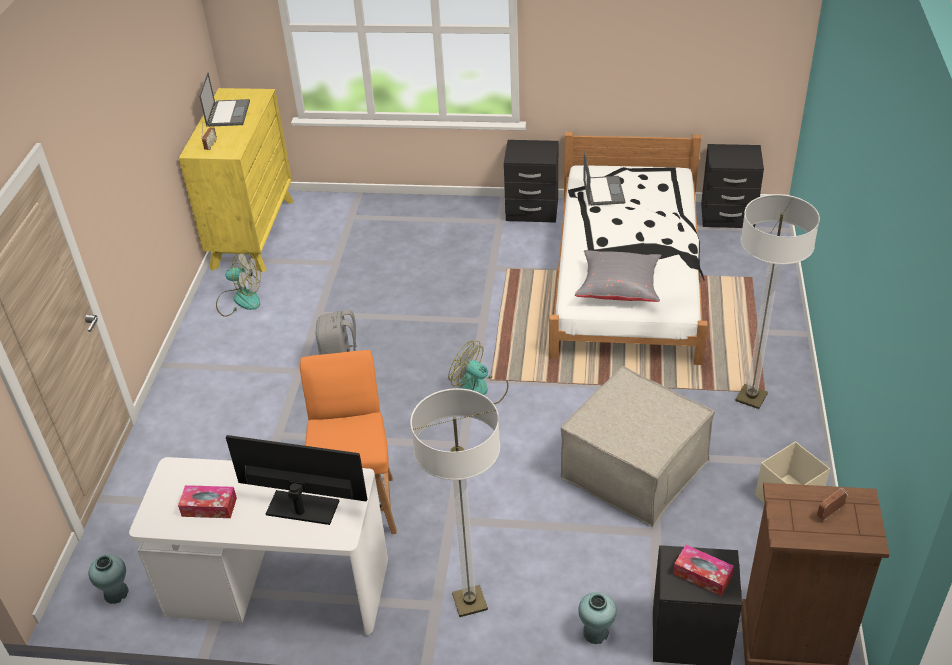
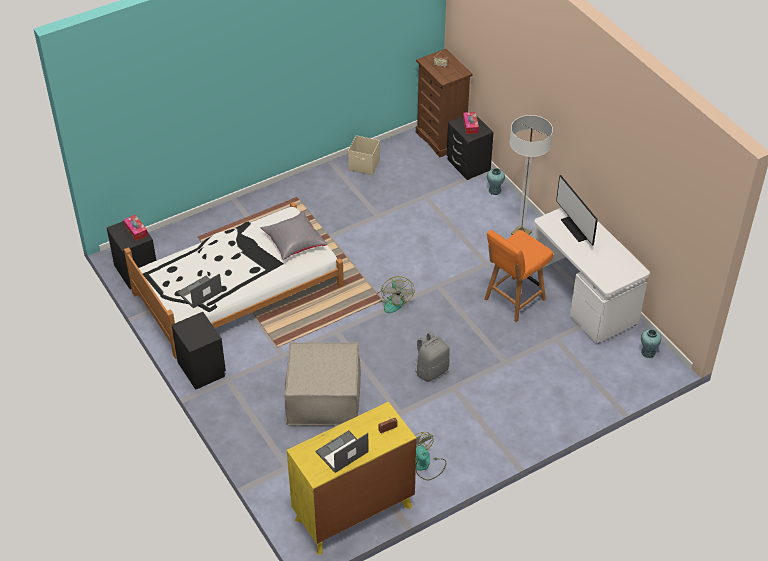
camera: 130 degrees left, 5 degrees up
tissue box [178,485,237,518] -> tissue box moved to [123,215,148,241]
beige ottoman [561,366,715,527] -> beige ottoman moved to [284,342,361,426]
floor lamp [735,194,820,409] -> none

